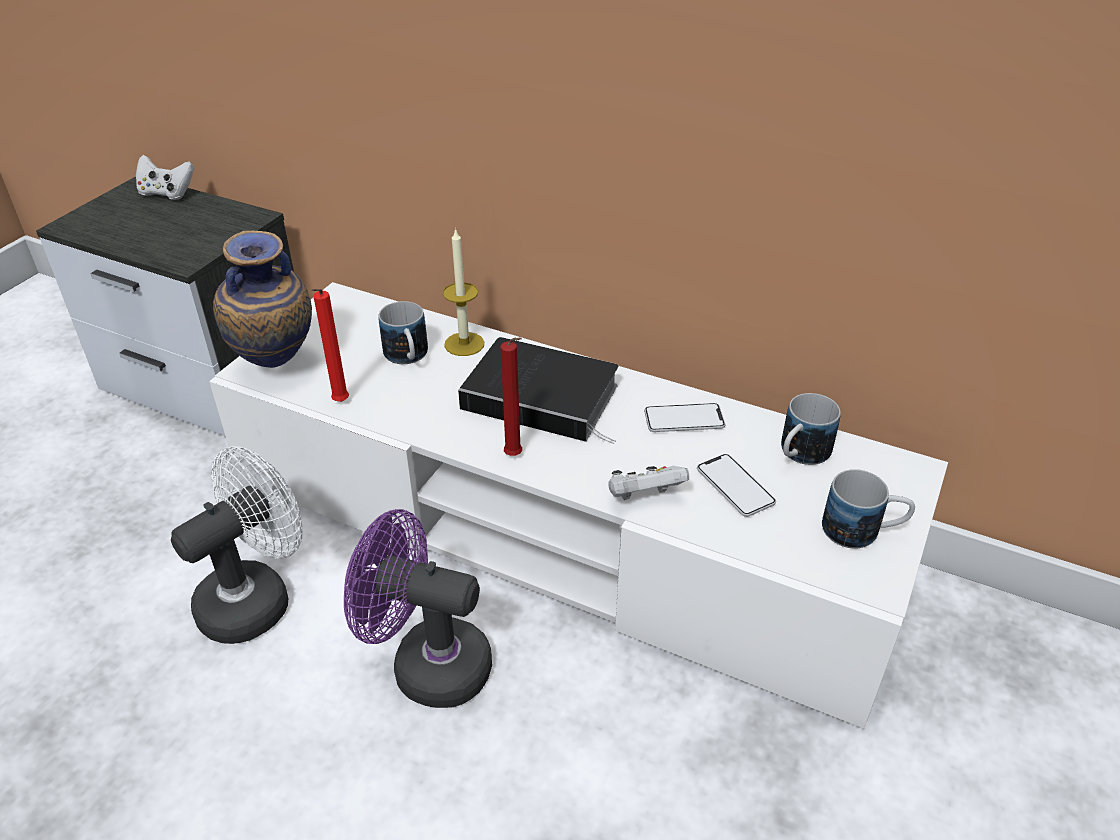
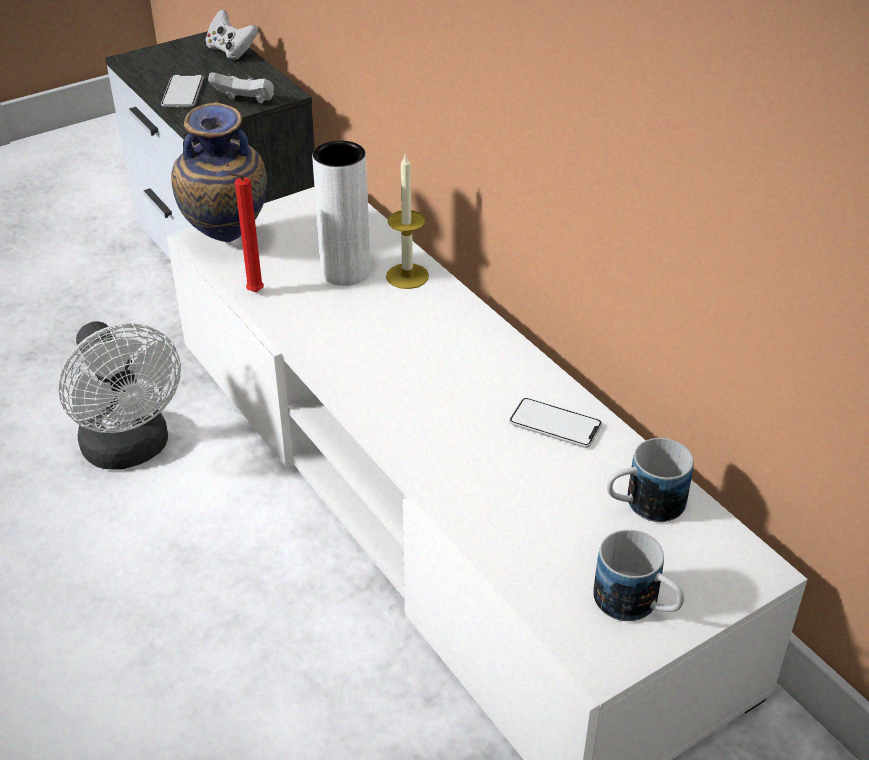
camera: 30 degrees right, 0 degrees up
white fan [171,446,303,644] -> white fan turned 75 degrees clockwise [58,321,181,469]
purple fan [344,509,492,708] -> none
mug [378,301,428,364] -> white vase [312,141,371,286]
book [458,337,619,444] -> none
red candle [501,338,522,456] -> none
white game controller [609,466,689,500] -> white game controller moved to [208,72,274,104]
phone [697,454,776,517] -> phone moved to [161,74,204,107]

